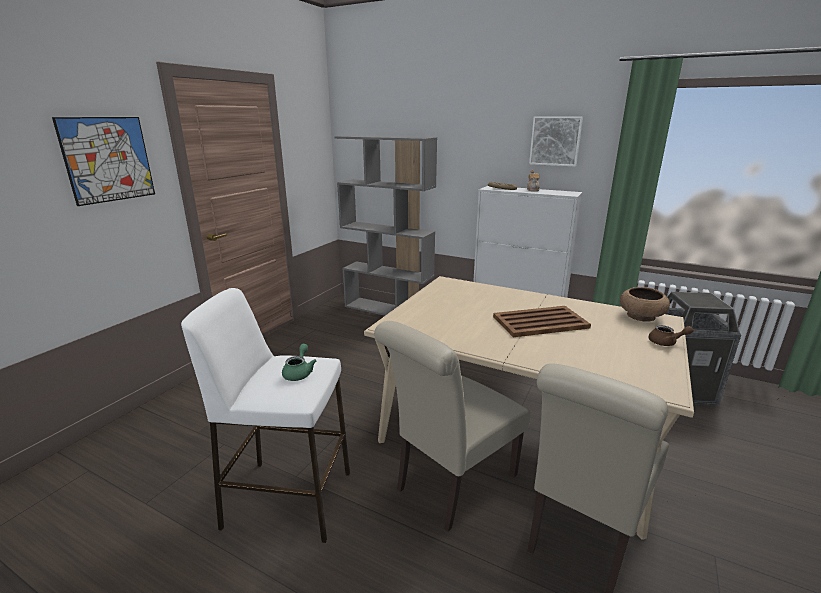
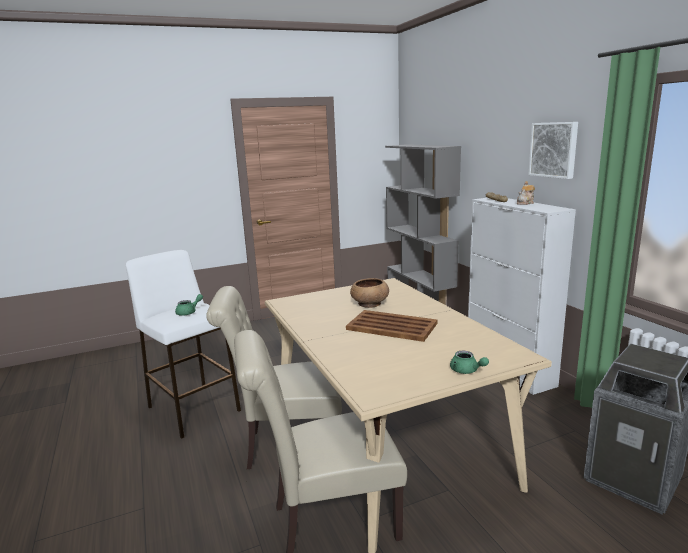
camera: 40 degrees right, 5 degrees down
picture [52,117,155,206] -> none
brown bowl [620,287,670,322] -> brown bowl moved to [350,278,389,308]
brown teapot [648,325,694,346] -> green teapot [450,351,489,374]

